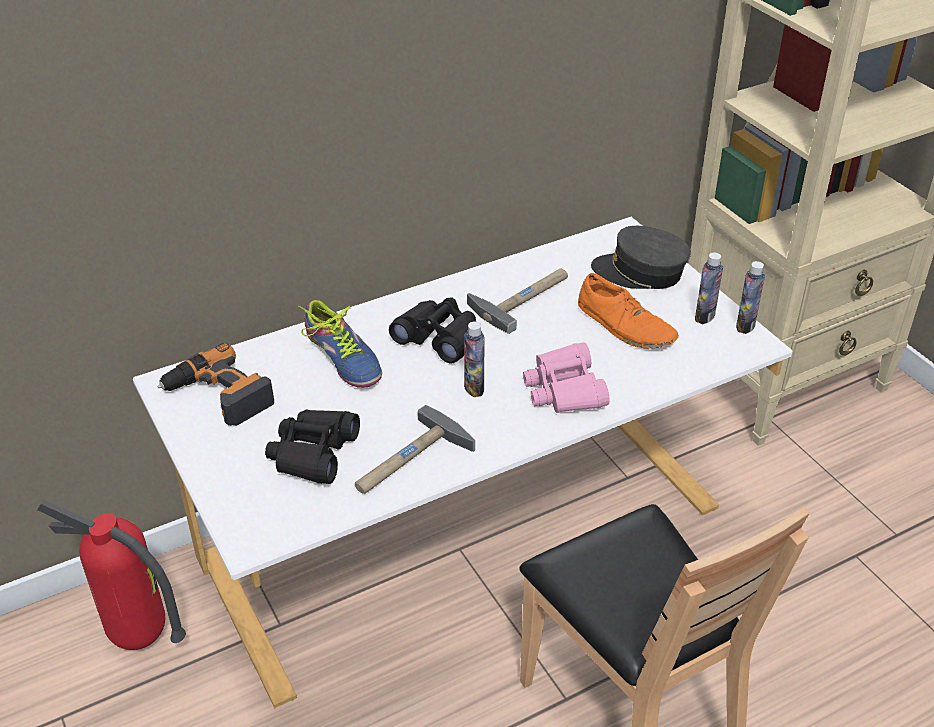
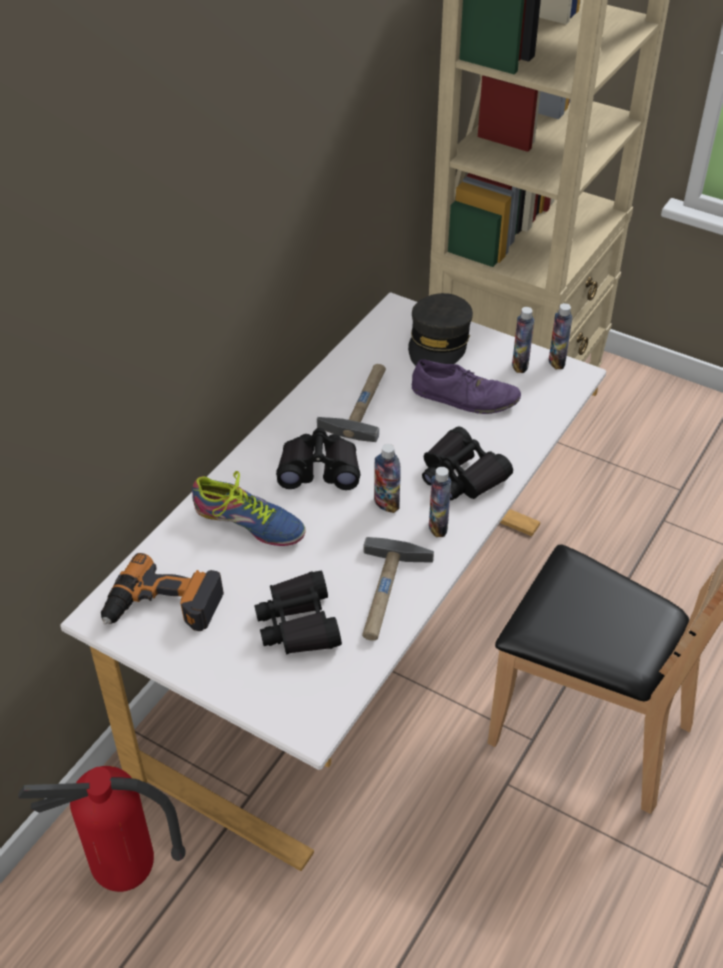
camera: 30 degrees left, 5 degrees up
pink binoculars [523,342,610,413] -> black binoculars [422,426,513,500]
orange shoe [578,273,679,349] -> purple shoe [412,359,521,414]
grey cap [591,226,691,289] -> grey cap turned 60 degrees counterclockwise [408,293,473,366]
none -> bottle [429,467,451,537]

